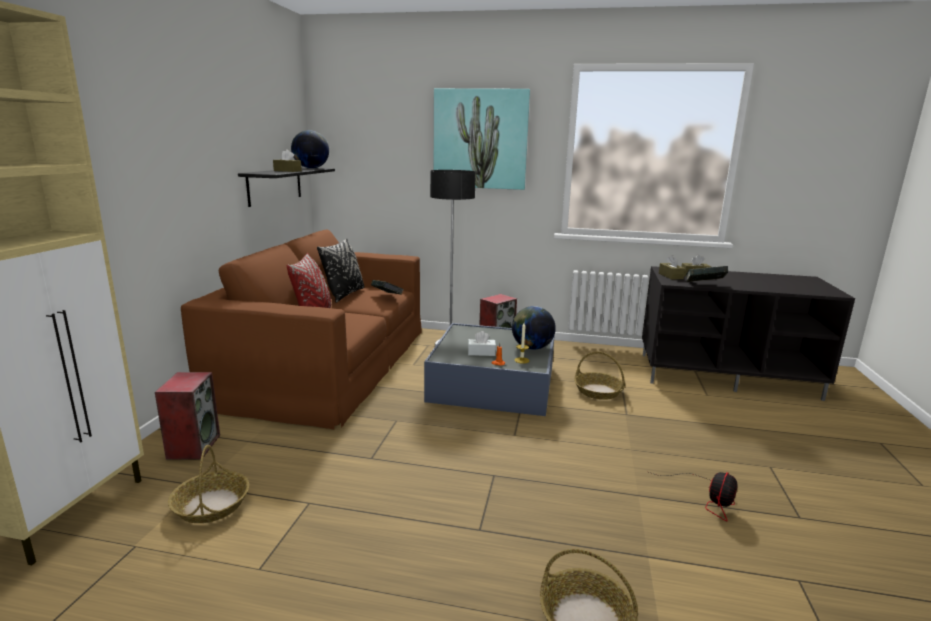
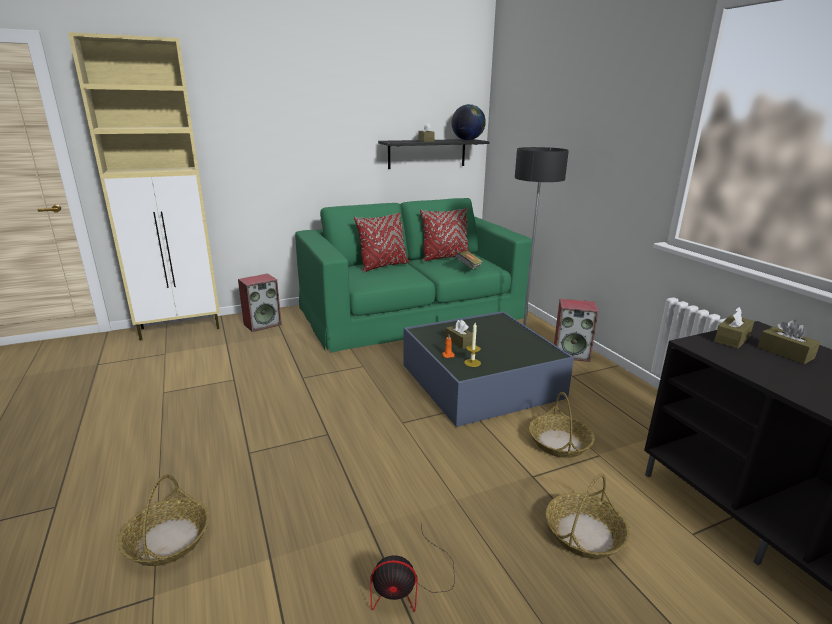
camera: 55 degrees right, 5 degrees up
basket [168,445,249,523] -> basket moved to [546,473,630,559]
brown sofa [181,230,422,429] -> green sofa [295,198,532,353]
black pillow [317,239,364,303] -> red pillow [420,208,469,262]
picture [434,88,530,190] -> none
white tissue box [468,331,496,356] -> brown tissue box [445,320,473,349]
globe [512,306,556,350] -> none
book [686,266,728,282] -> none

